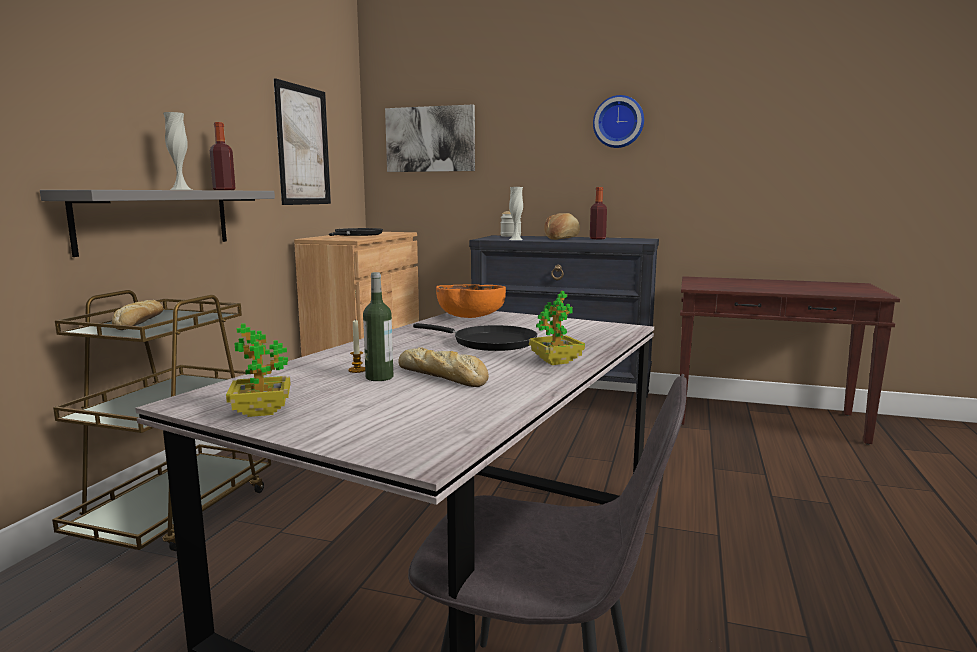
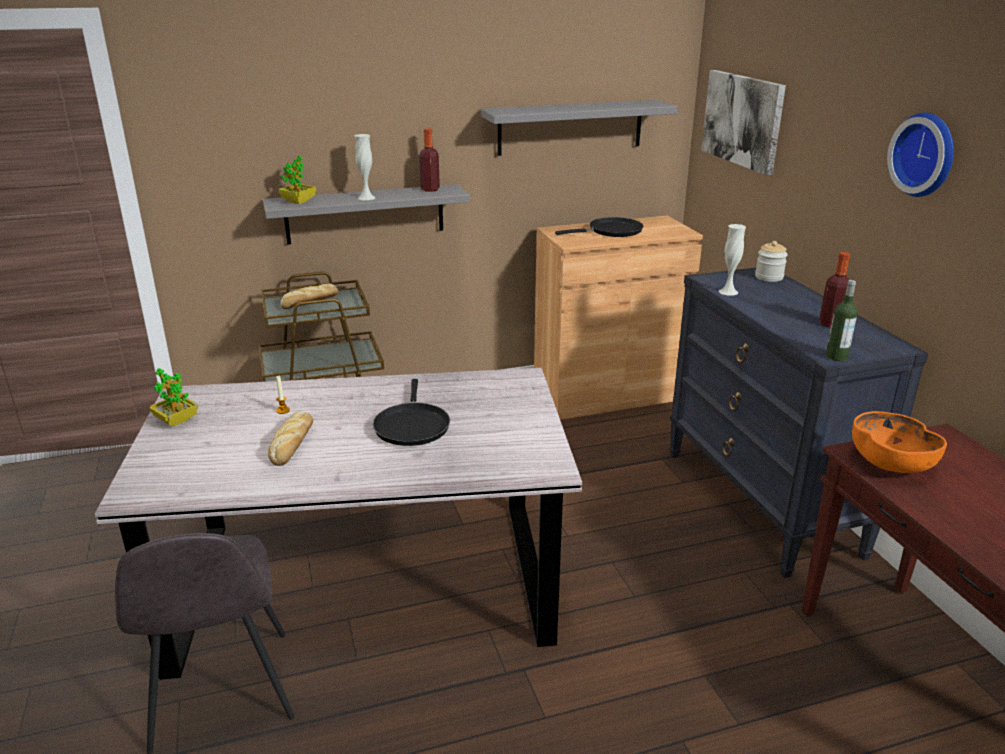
camera: 55 degrees right, 15 degrees up
picture [274,78,331,205] -> grey shelf [481,100,678,156]
bottle [363,272,393,381] -> bottle moved to [826,280,858,361]
orange bowl [436,284,506,318] -> orange bowl moved to [852,411,947,473]
potted plant [529,291,585,365] -> potted plant moved to [278,156,316,204]
bread [544,213,580,240] -> none

